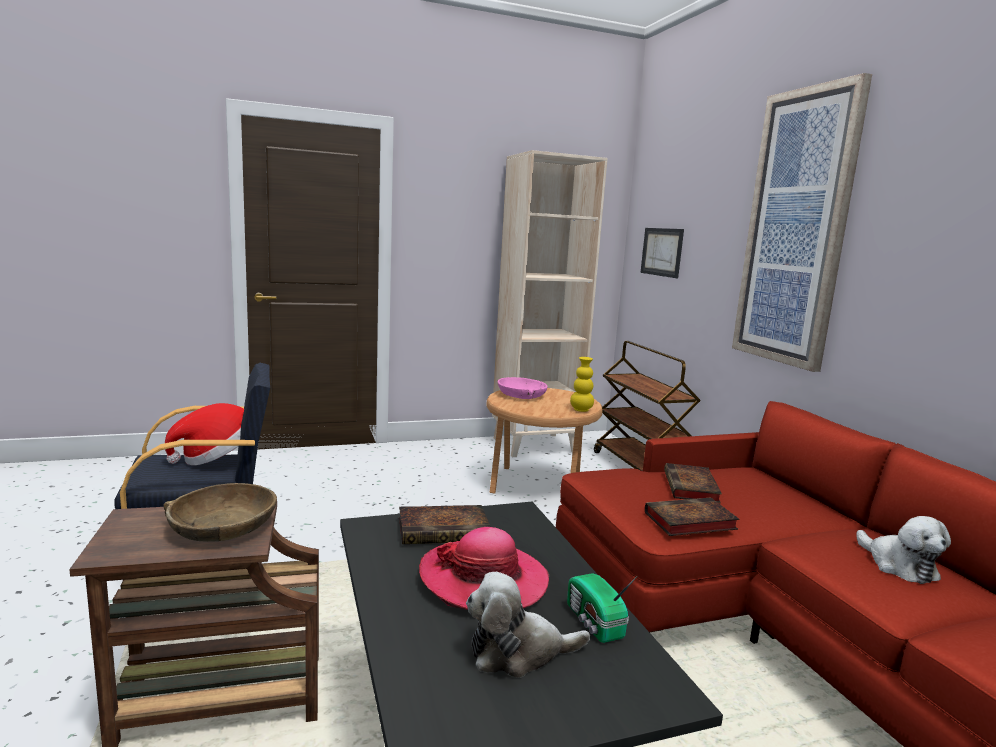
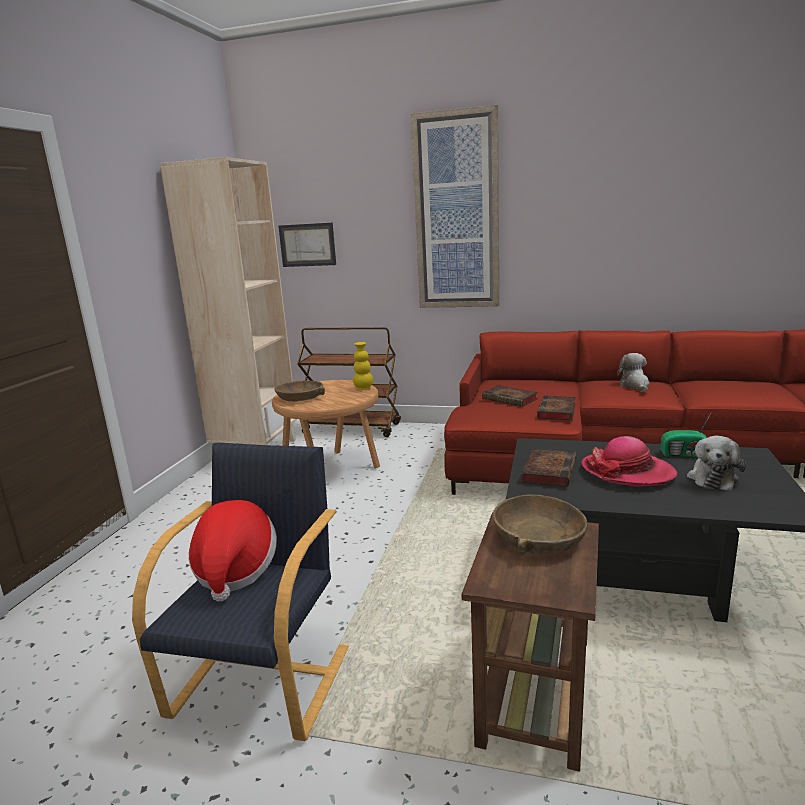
camera: 55 degrees left, 5 degrees up
pink bowl [498,377,548,399] -> brown bowl [274,380,325,401]
plush toy [856,516,951,584] -> plush toy turned 105 degrees counterclockwise [617,353,650,392]

